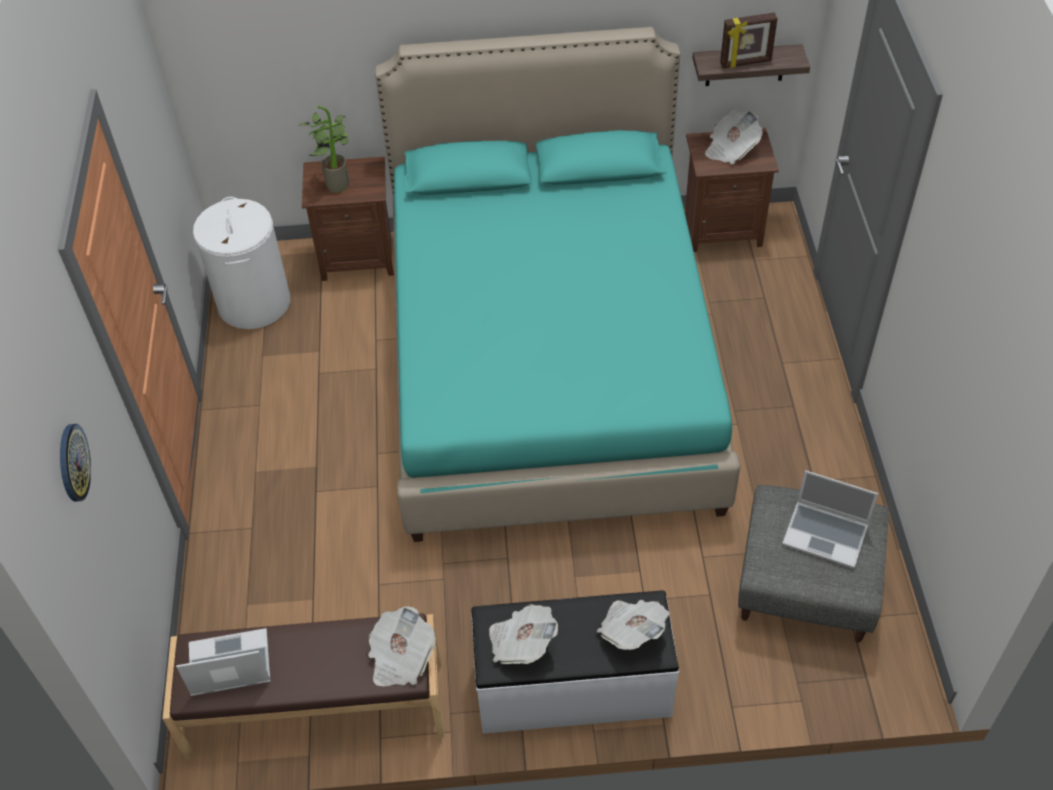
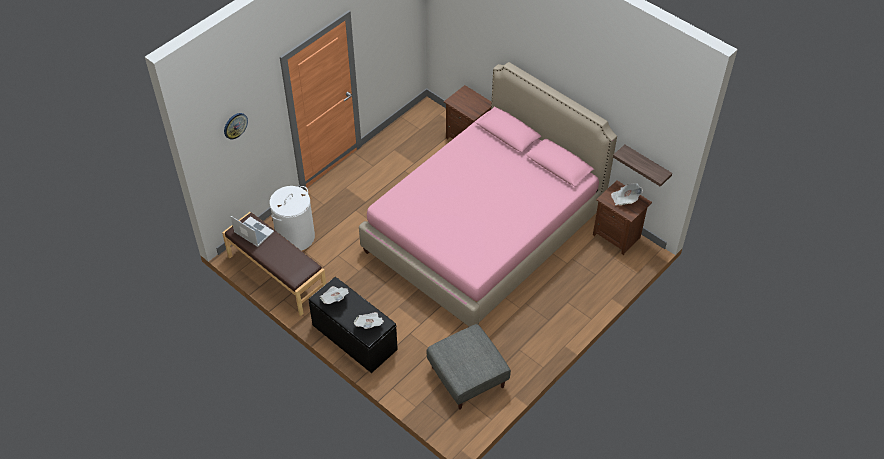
camera: 45 degrees right, 0 degrees up
white laundry basket [193,197,290,329] -> white laundry basket moved to [269,186,315,251]
potted plant [297,106,349,193] -> none
newspaper [368,606,436,686] -> none
turquoise bed [375,27,741,542] -> pink bed [359,62,617,327]
white bench [471,591,679,734] -> black bench [308,277,398,373]
picture frame [720,12,777,68] -> none
laptop [782,470,878,568] -> none

